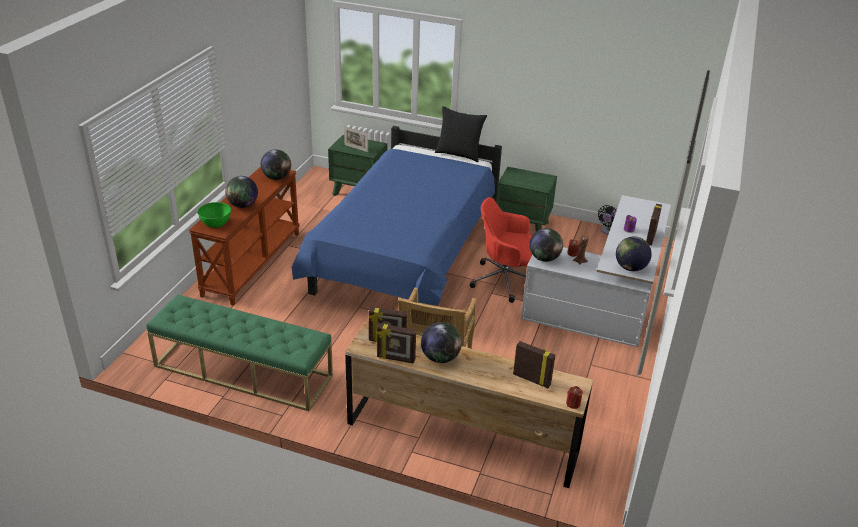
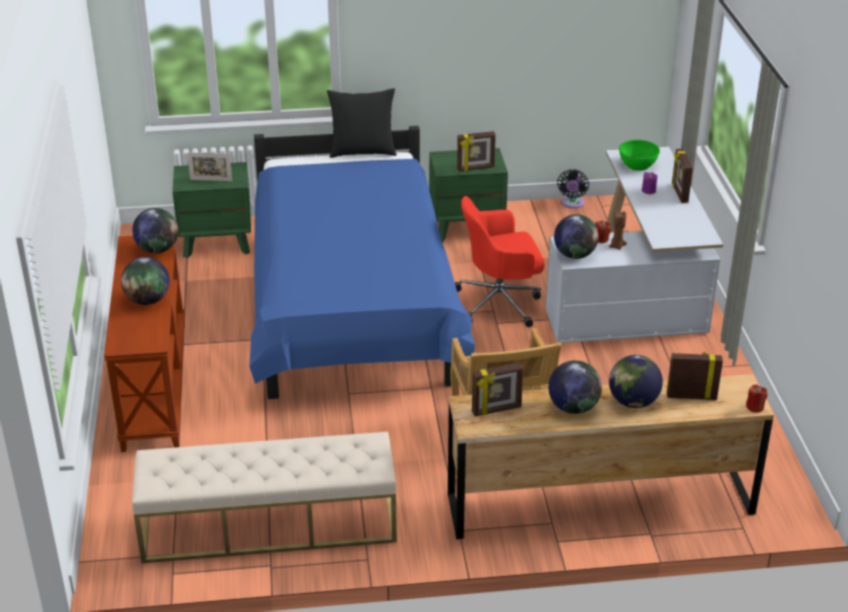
camera: 25 degrees left, 0 degrees up
green bench [146,294,333,411] -> beige bench [132,432,397,563]
green bowl [197,202,231,228] -> green bowl moved to [619,140,660,171]
picture frame [377,323,416,364] -> picture frame moved to [457,131,496,171]
globe [616,236,652,271] -> globe moved to [609,355,663,408]

